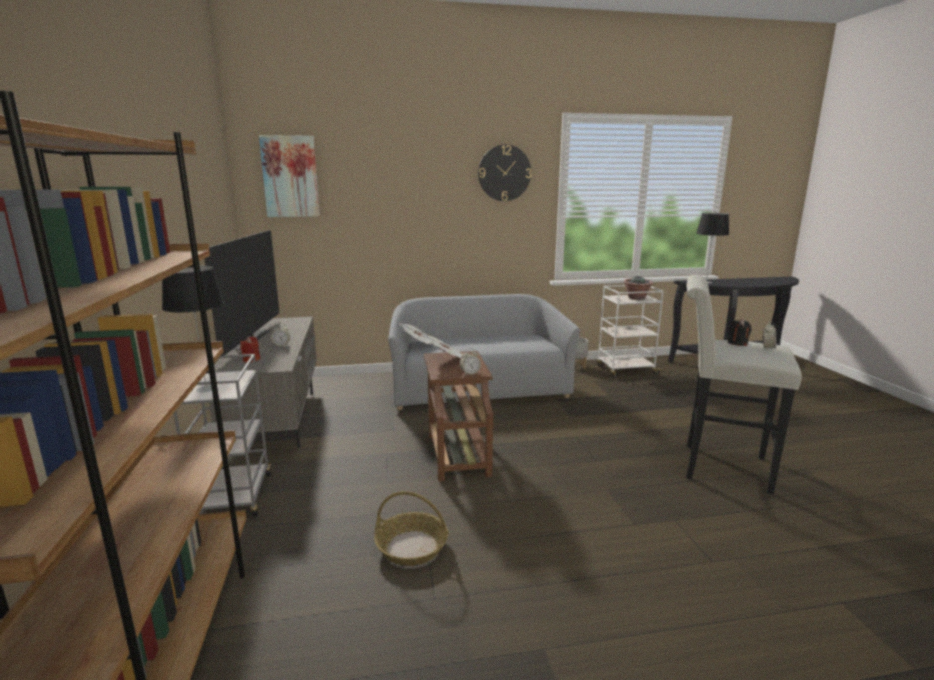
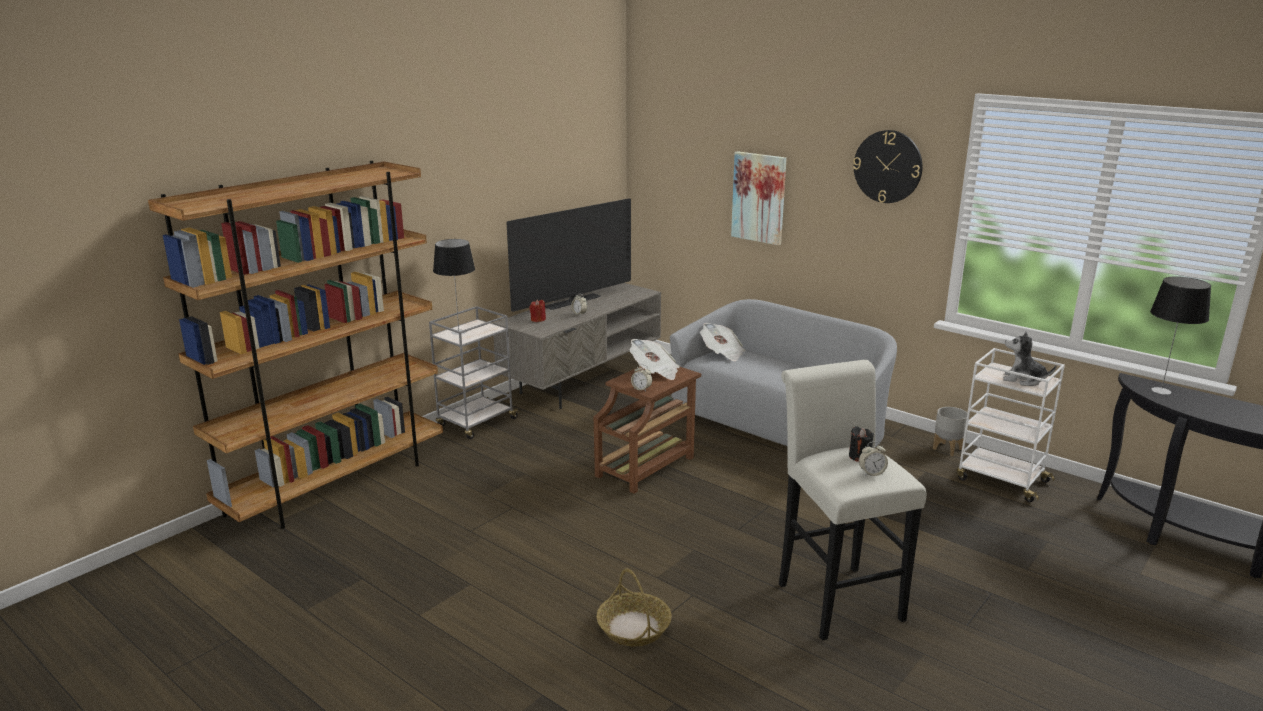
camera: 50 degrees right, 5 degrees up
picture [259,135,320,217] -> picture moved to [731,151,787,245]
basket [374,491,448,566] -> basket moved to [597,569,672,646]
potted plant [624,276,653,300] -> plush toy [1003,332,1056,386]

